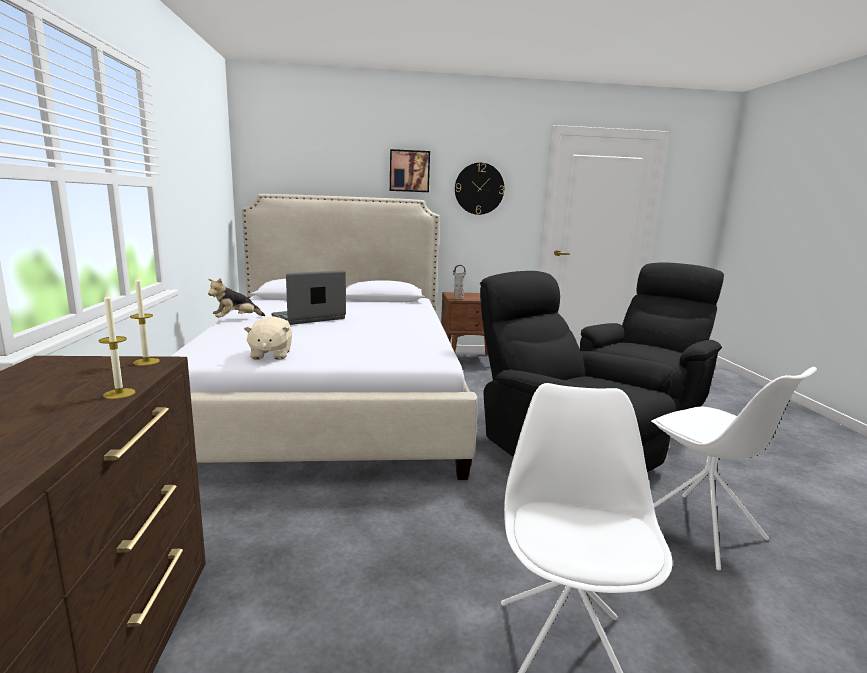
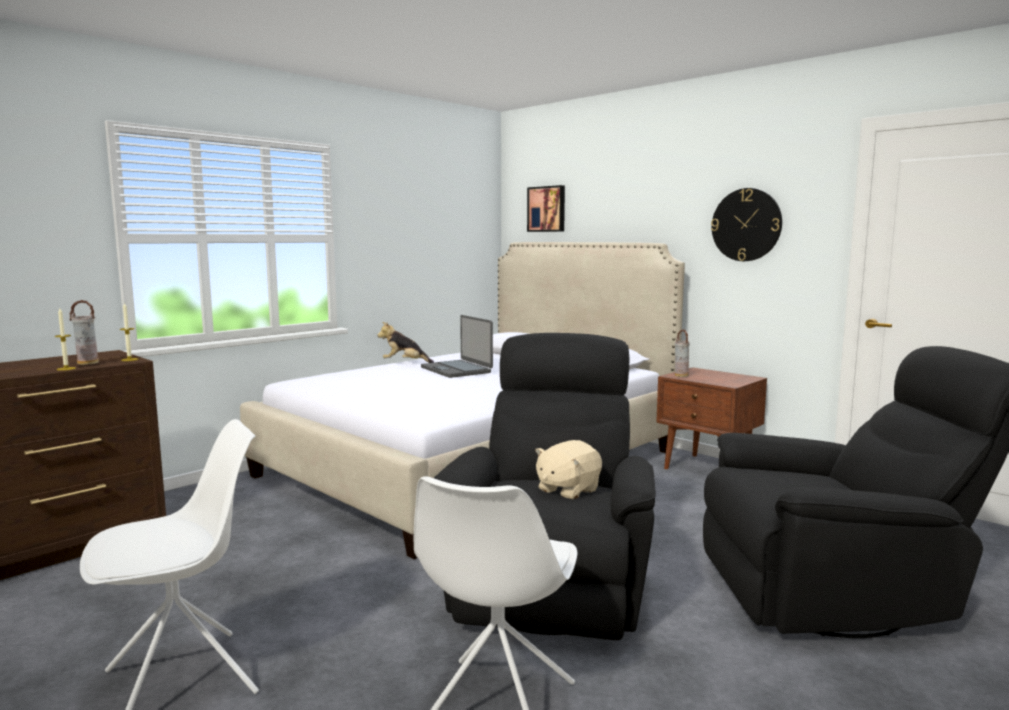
camera: 50 degrees right, 5 degrees down
beige plush toy [244,316,292,360] -> beige plush toy moved to [535,440,602,499]
laptop [272,270,346,325] -> laptop turned 135 degrees counterclockwise [421,315,493,378]
picture [390,149,430,192] -> picture moved to [527,185,565,232]
none -> vase [69,300,99,365]

